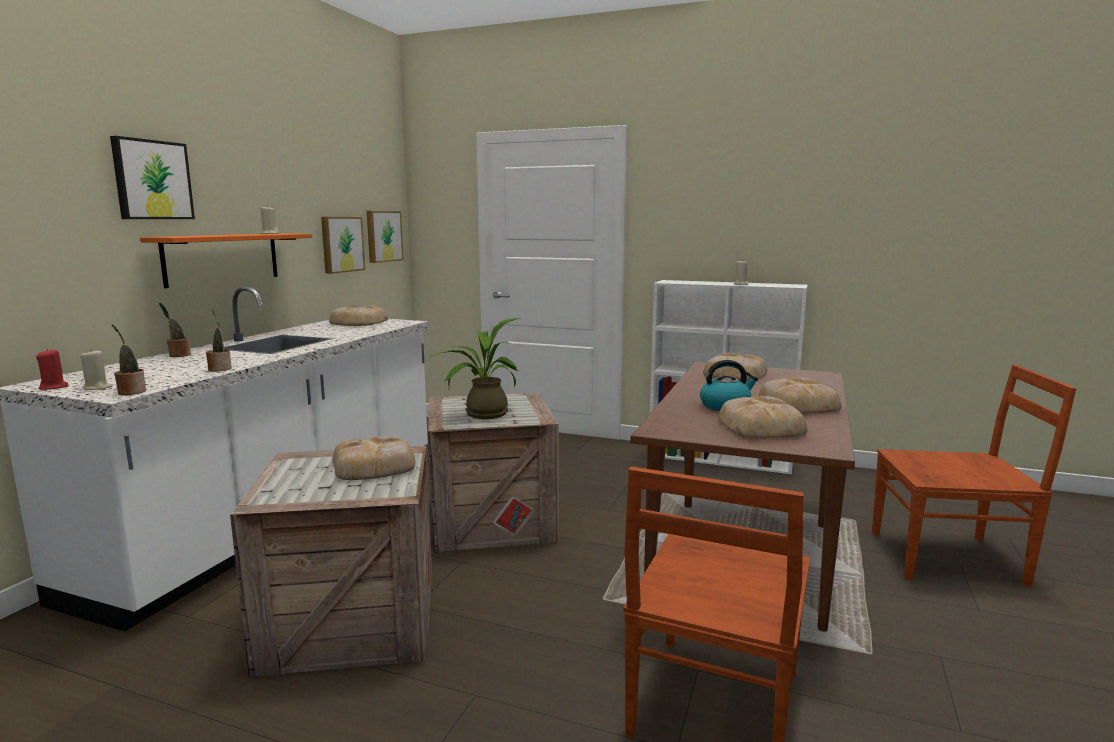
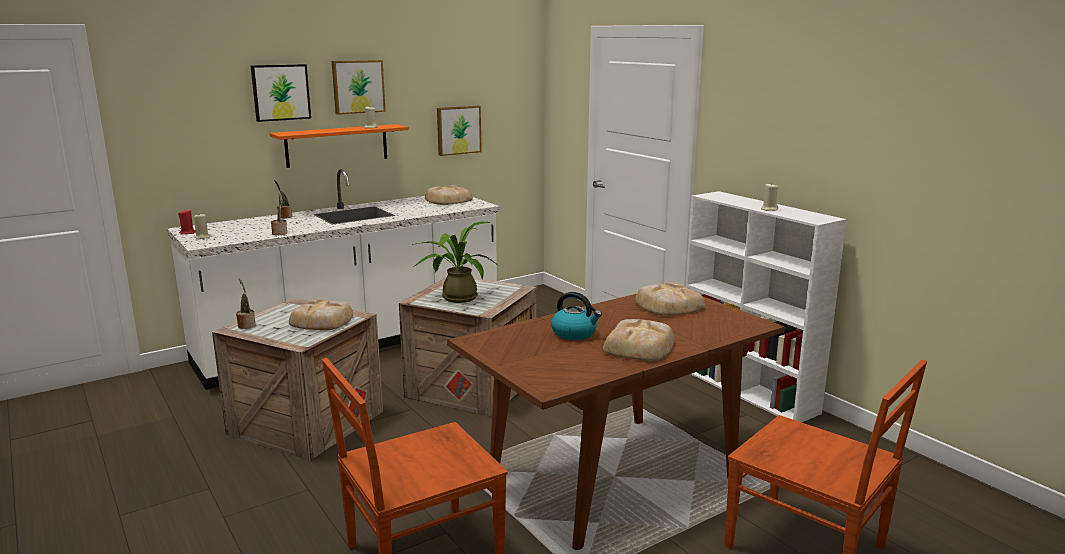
camera: 35 degrees right, 5 degrees up
potted plant [112,324,146,395] -> potted plant moved to [236,279,256,329]
picture [367,211,403,263] -> picture moved to [332,60,386,115]
bread [718,396,807,438] -> none

